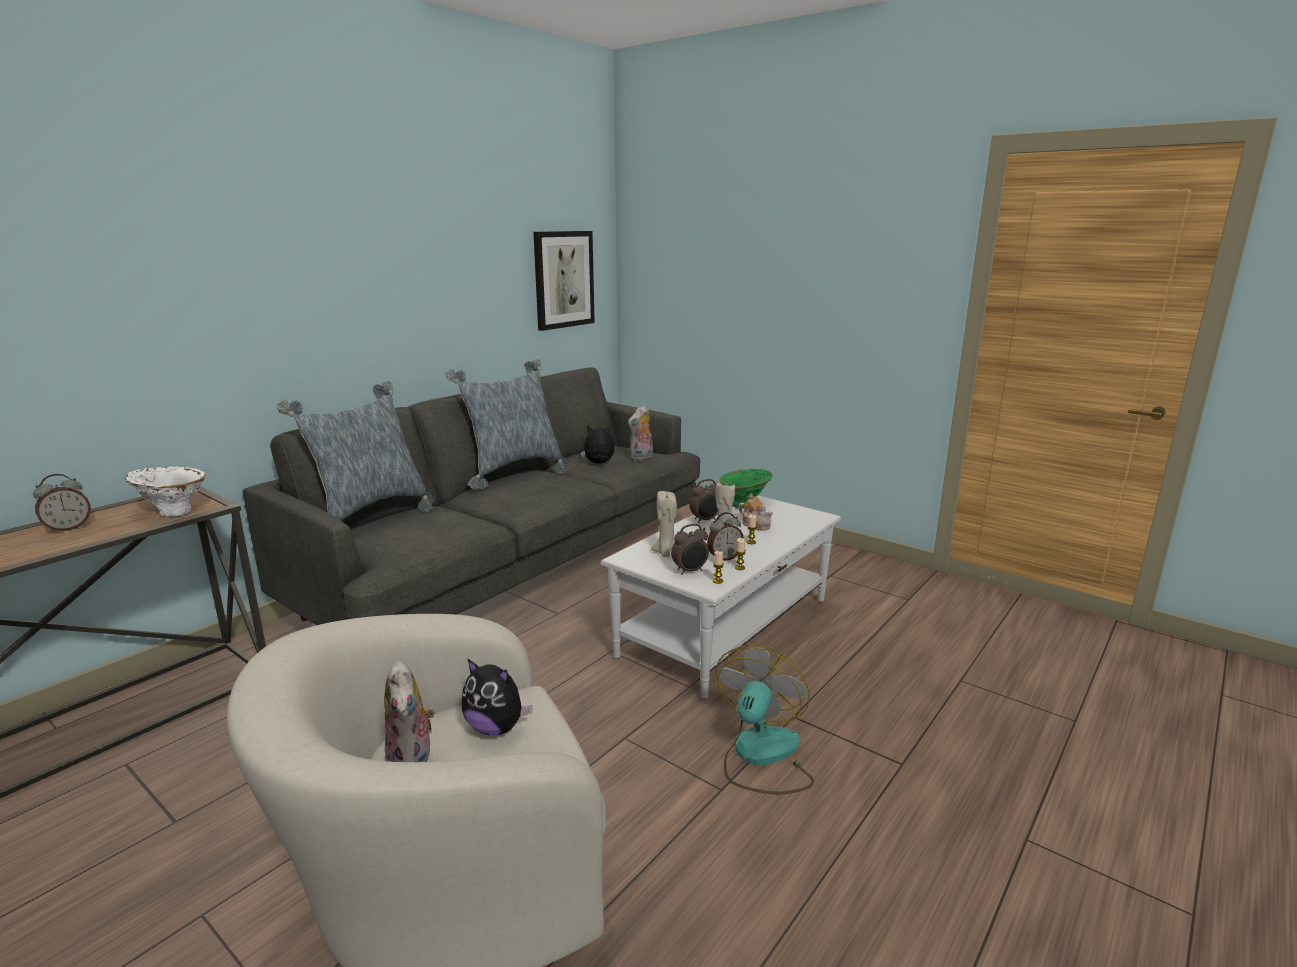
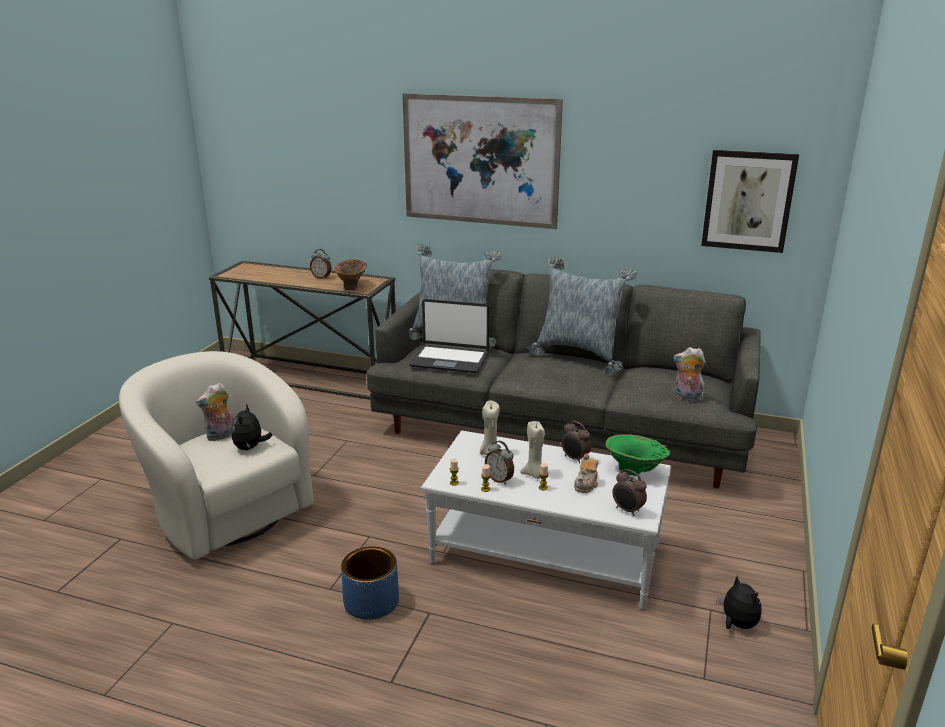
camera: 70 degrees right, 5 degrees up
white vase [124,466,206,516] -> brown vase [334,259,367,290]
plush toy [581,425,615,464] -> plush toy moved to [717,576,761,629]
alarm clock [671,524,709,575] -> alarm clock moved to [612,469,647,516]
fan [716,644,814,794] -> blue planter [341,546,399,620]
none -> picture [402,93,563,229]
none -> laptop [409,299,489,373]

